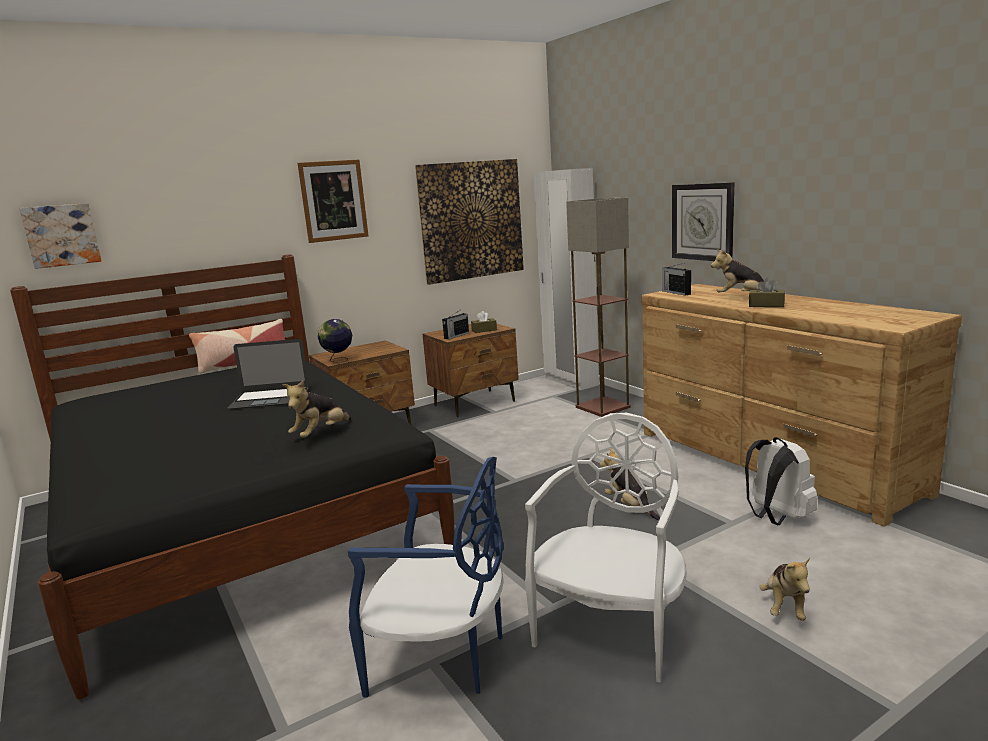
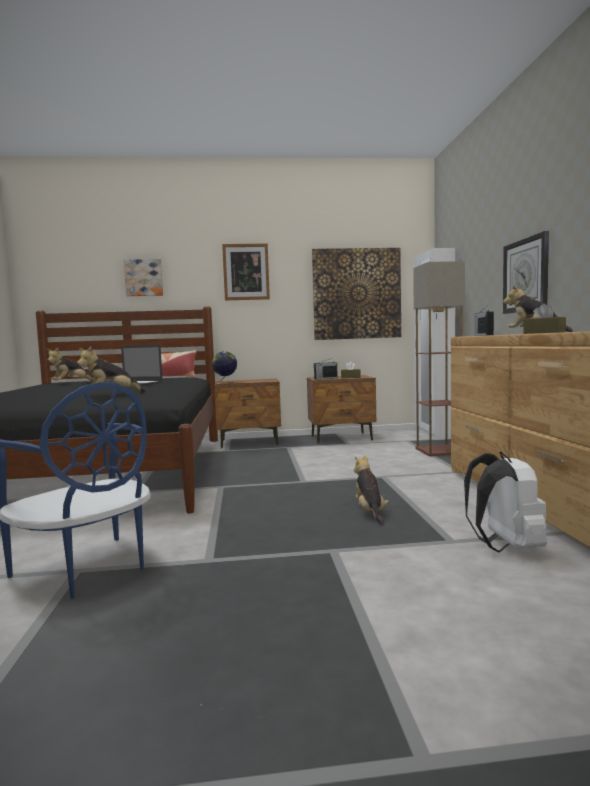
camera: 25 degrees right, 10 degrees down
picture [19,203,101,269] -> picture moved to [124,259,163,296]
white chair [525,413,687,683] -> none
plush toy [759,557,810,621] -> plush toy moved to [47,348,93,381]

